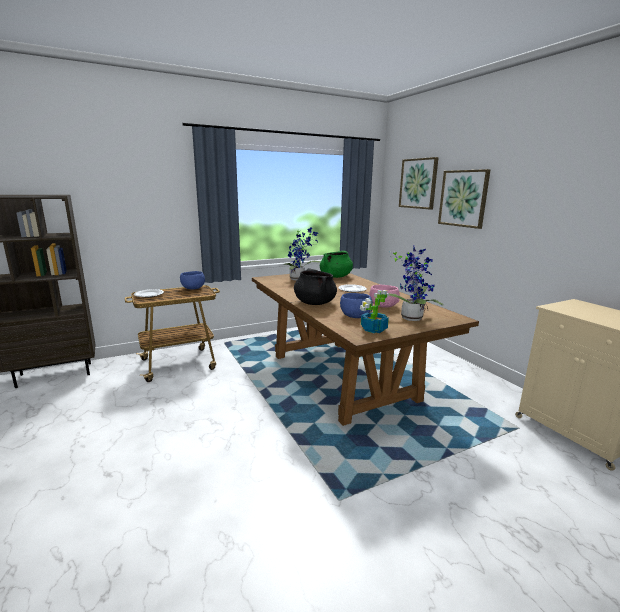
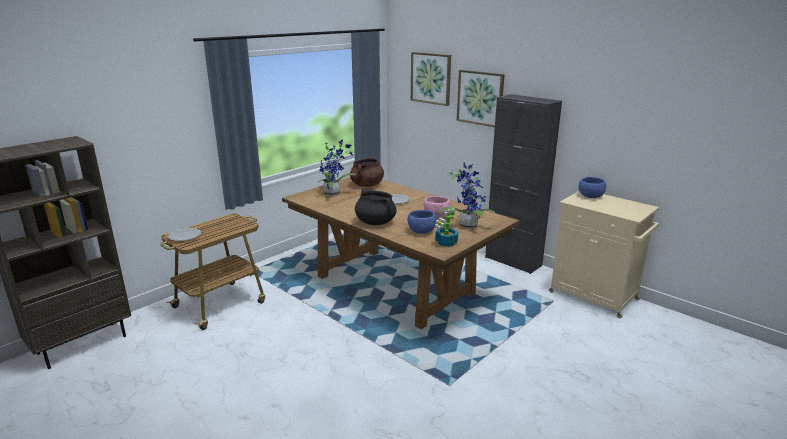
camera: 20 degrees left, 5 degrees up
blue bowl [180,271,205,290] -> blue bowl moved to [578,177,606,198]
green cooking pot [320,251,353,278] -> brown cooking pot [350,157,384,187]
none -> black cabinet [485,94,562,274]

